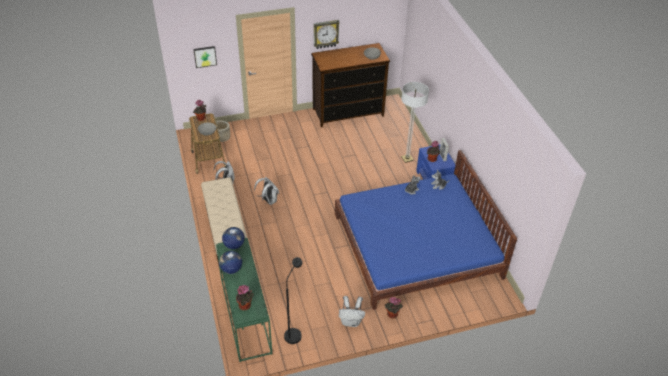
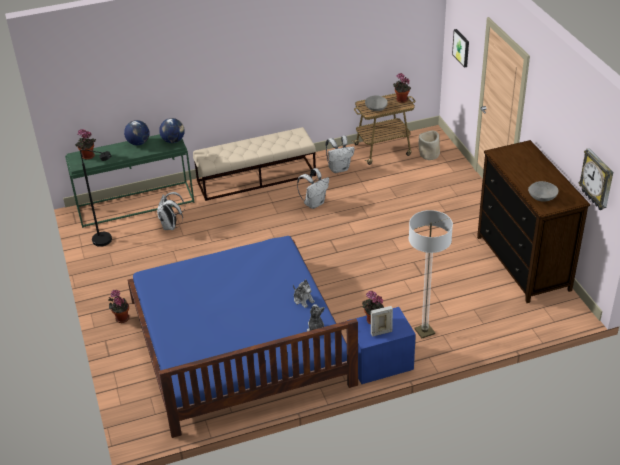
camera: 90 degrees right, 5 degrees down
wall clock [314,20,340,49] -> wall clock moved to [579,148,613,210]
white backpack [339,296,365,327] -> white backpack moved to [157,192,185,230]

